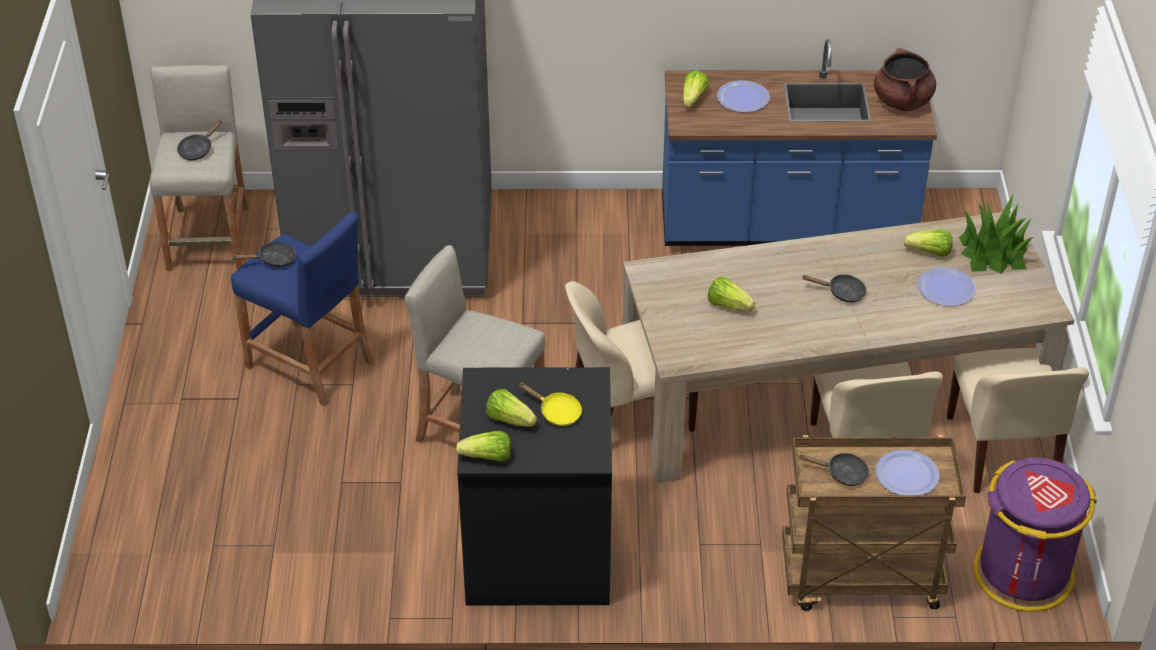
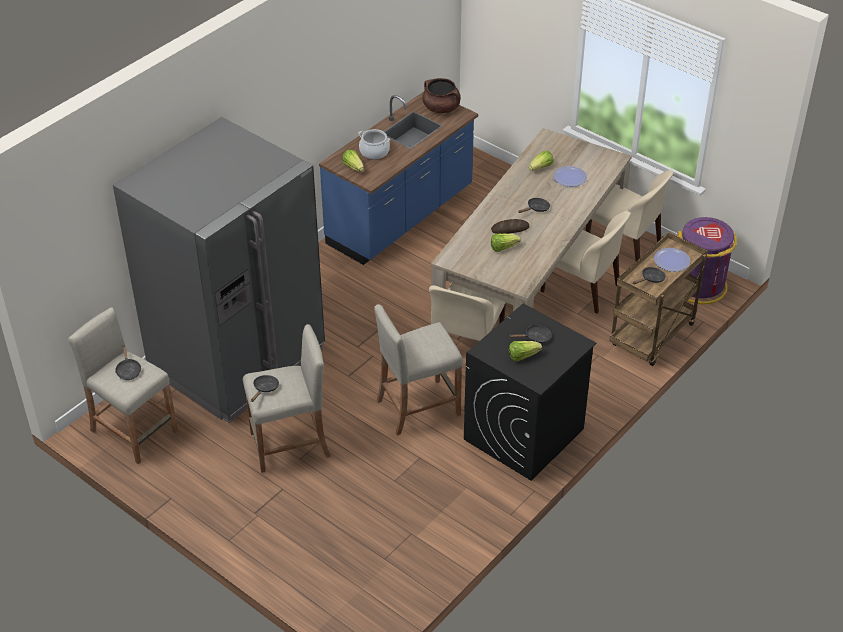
camera: 50 degrees left, 0 degrees up
blue stool [231,212,373,407] -> beige stool [243,324,331,473]
lettuce [456,431,511,462] -> none
yellow frying pan [518,382,582,426] -> black frying pan [509,324,552,343]
plate [717,80,770,112] -> cooking pot [358,129,390,160]
potted plant [959,195,1034,274] -> none
none -> bread [491,219,529,234]

